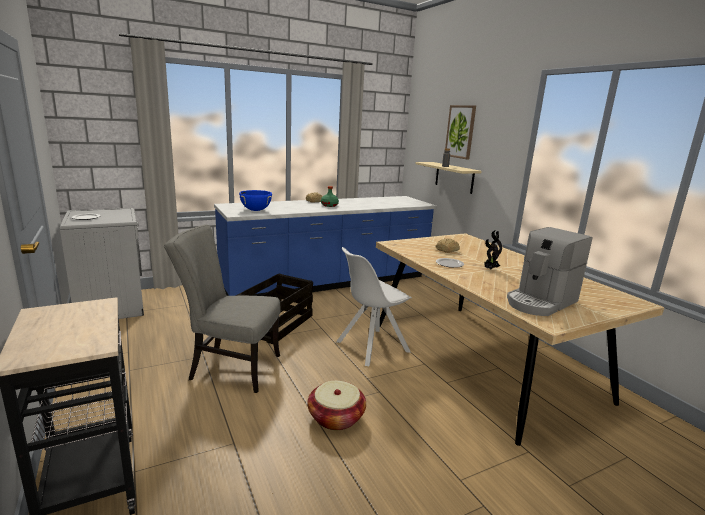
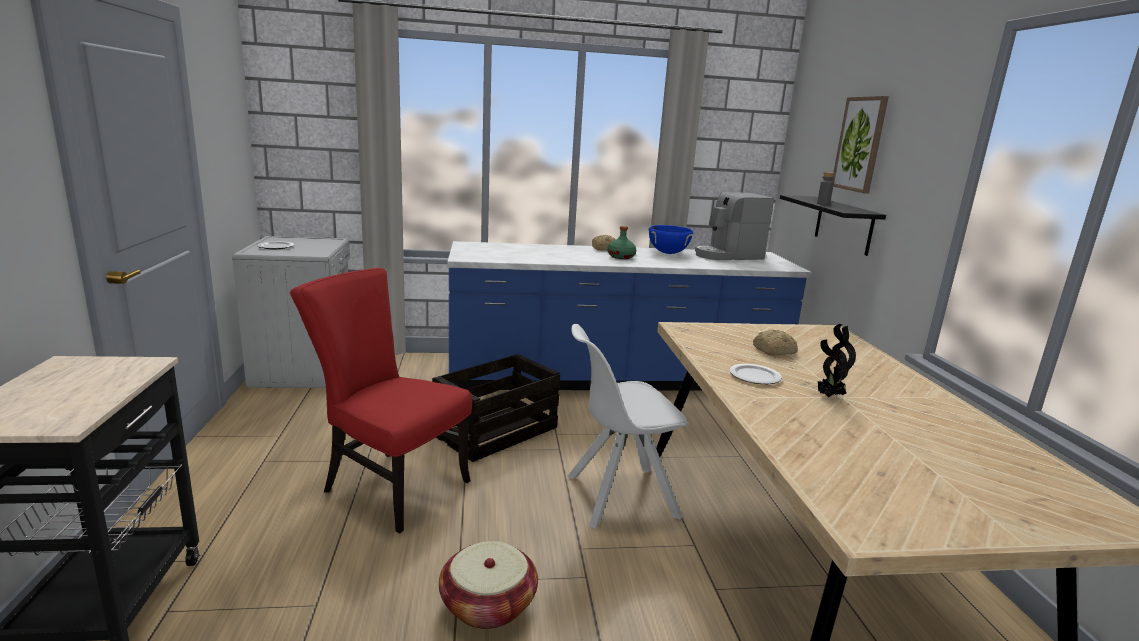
camera: 20 degrees right, 0 degrees up
grey chair [164,224,281,393] -> red chair [290,268,472,534]
blue cooking pot [239,190,272,211] -> blue cooking pot moved to [649,225,693,254]
beige shelf [415,162,482,194] -> black shelf [780,195,886,256]
coffee machine [507,227,592,316] -> coffee machine moved to [695,192,774,260]

